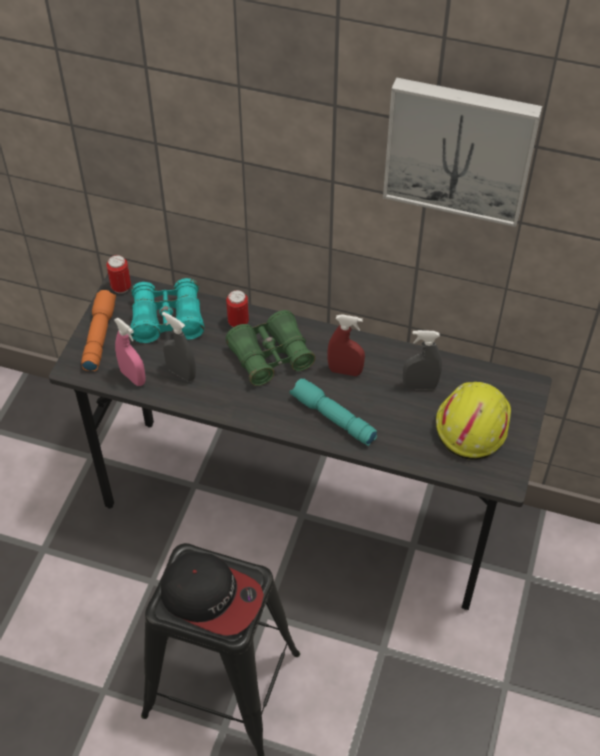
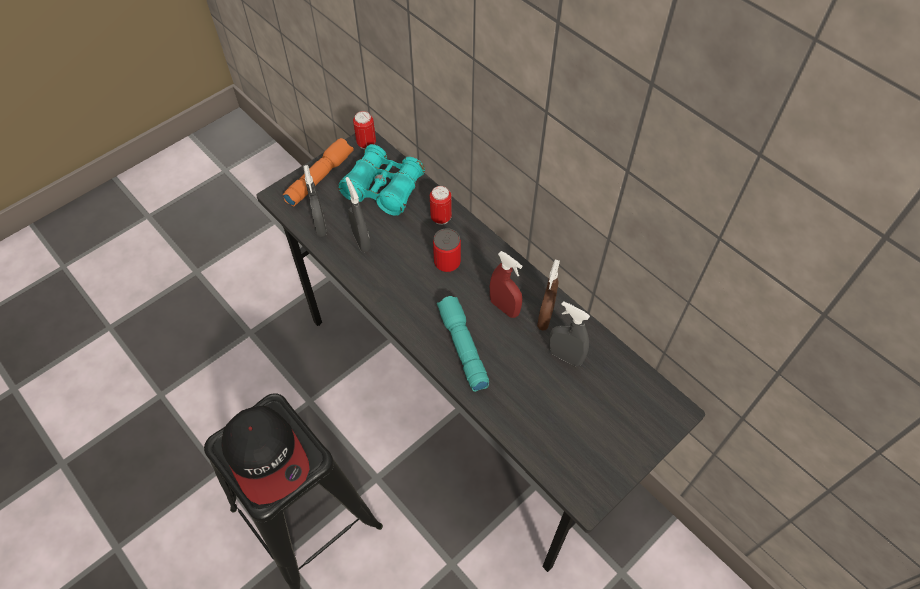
camera: 30 degrees right, 5 degrees up
pink spray bottle [114,318,146,386] -> grey spray bottle [304,165,327,237]
green binoculars [226,310,315,386] -> can [433,228,461,273]
picture [383,77,542,227] -> none
yellow hard hat [436,382,511,460] -> none
none -> brown spray bottle [537,260,560,331]

